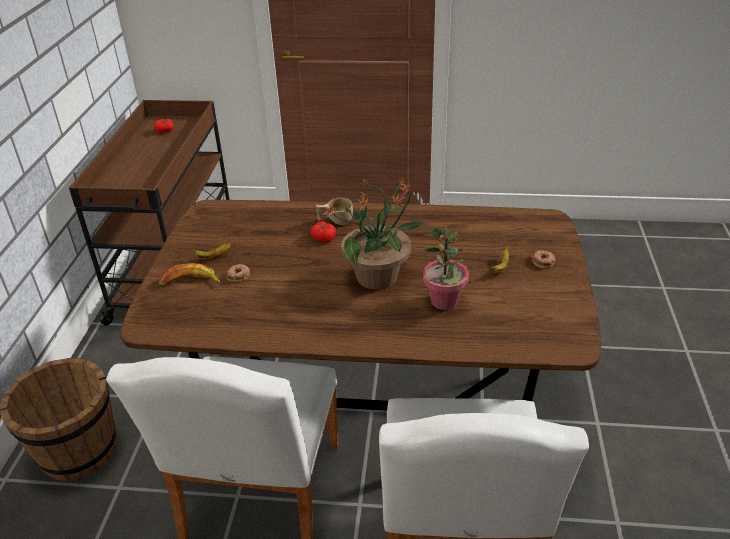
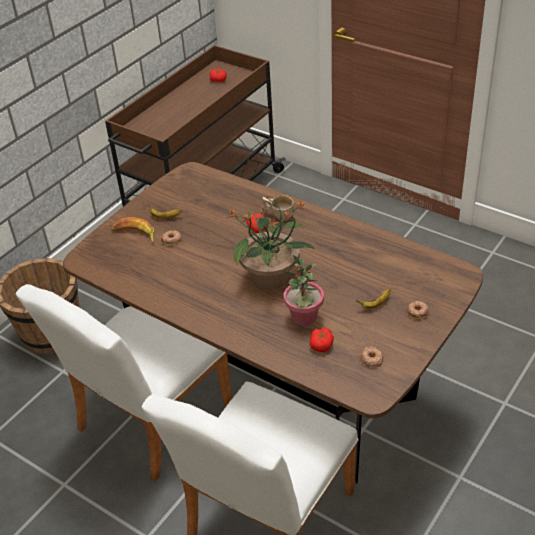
camera: 30 degrees right, 5 degrees up
none -> tomato [310,328,334,352]
none -> donut [360,346,384,367]

